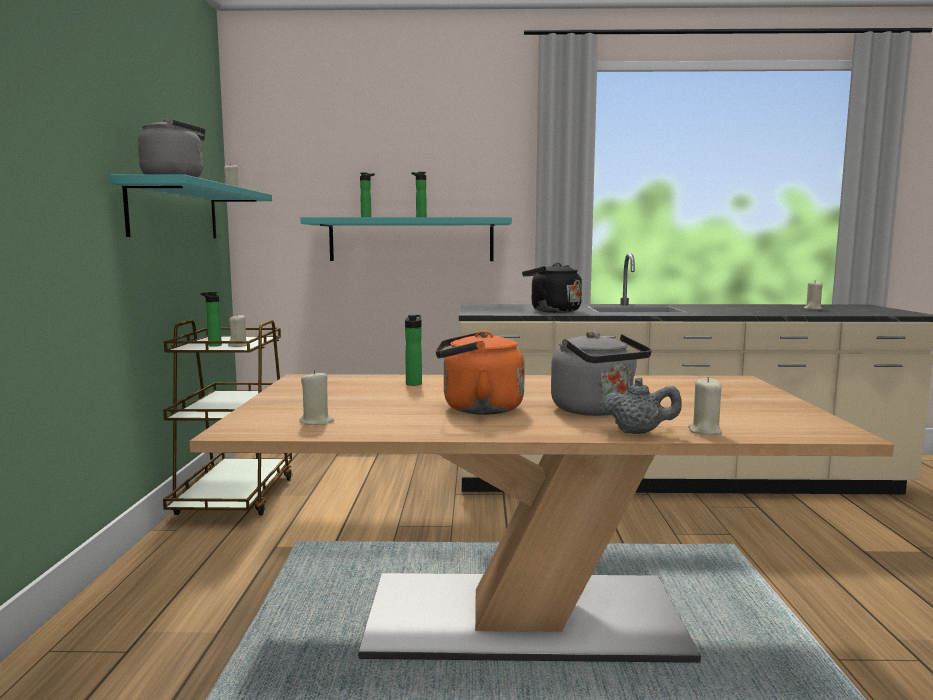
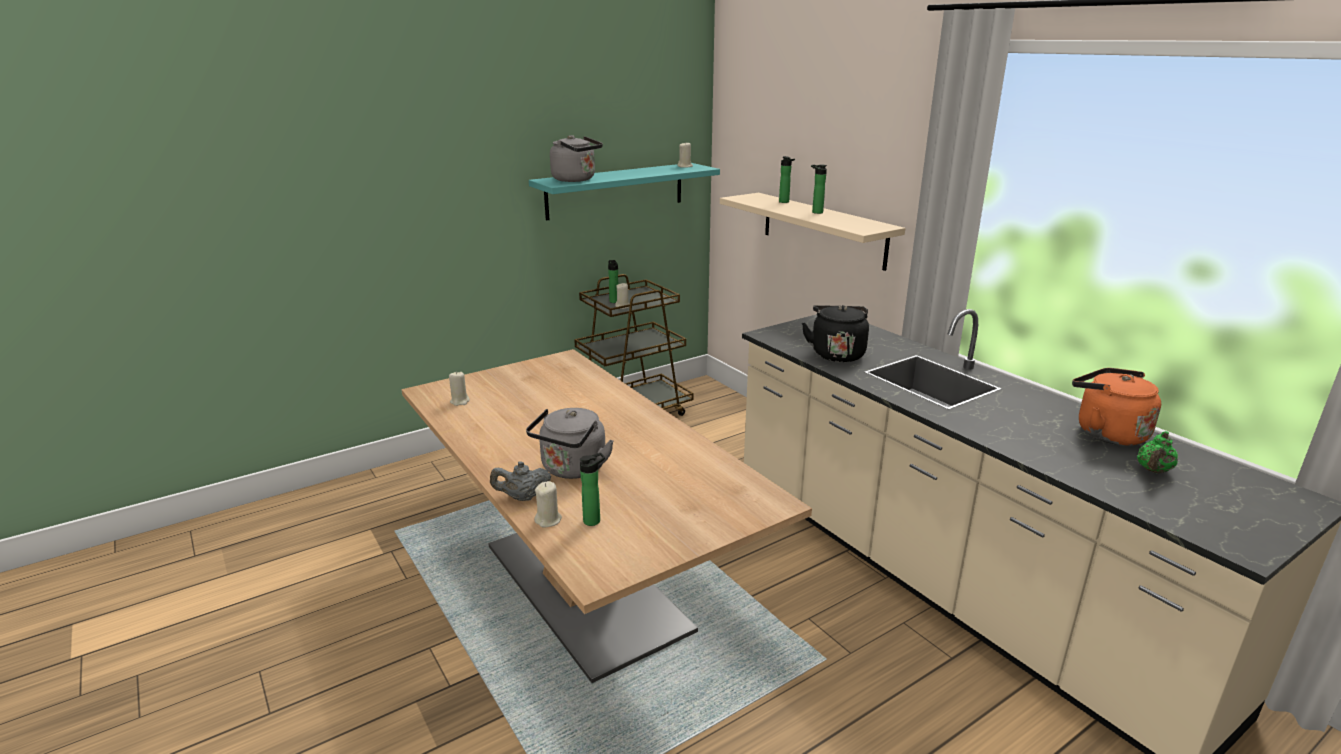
camera: 55 degrees right, 15 degrees up
turquoise shelf [300,217,512,261] -> beige shelf [720,193,905,271]
bottle [405,315,422,386] -> bottle moved to [580,453,605,526]
orange kettle [436,331,525,415] -> orange kettle moved to [1072,368,1161,446]
grey teapot [599,377,682,434] -> grey teapot turned 105 degrees clockwise [490,461,551,501]
beige candle [804,281,822,310] -> green teapot [1137,431,1178,474]

